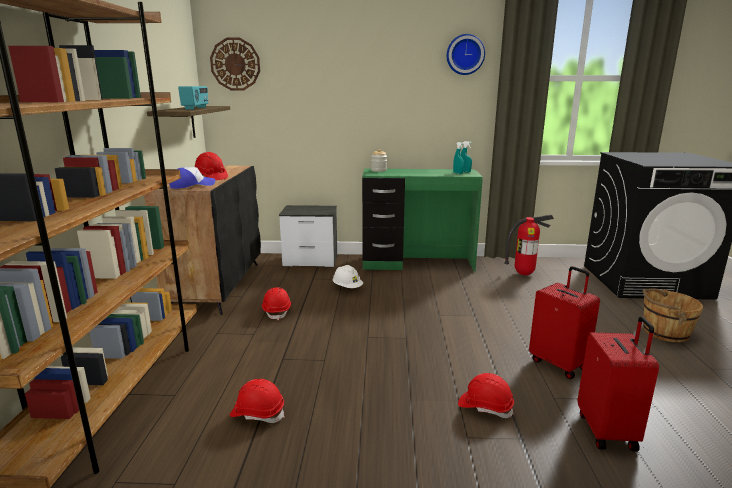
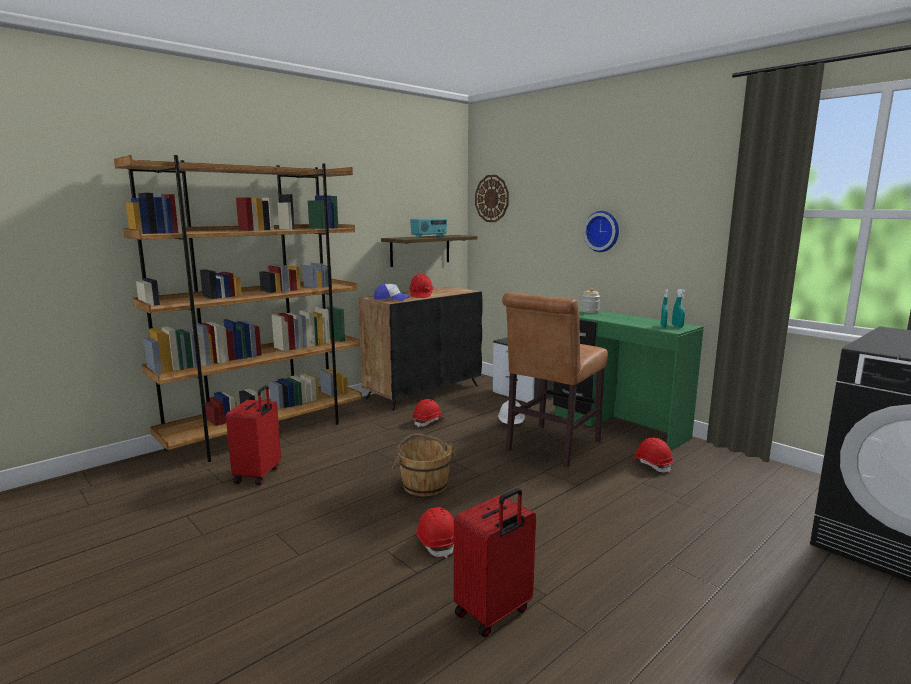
camera: 45 degrees right, 5 degrees down
red hard hat [230,379,285,423] -> red hard hat moved to [631,438,673,473]
wall clock [447,34,485,75] -> wall clock moved to [583,211,619,252]
fire extinguisher [504,215,554,275] -> none
red suitcase [529,266,600,379] -> red suitcase moved to [226,385,281,485]
brown bucket [642,288,703,343] -> brown bucket moved to [392,434,457,497]
none -> brown chair [502,292,608,468]

